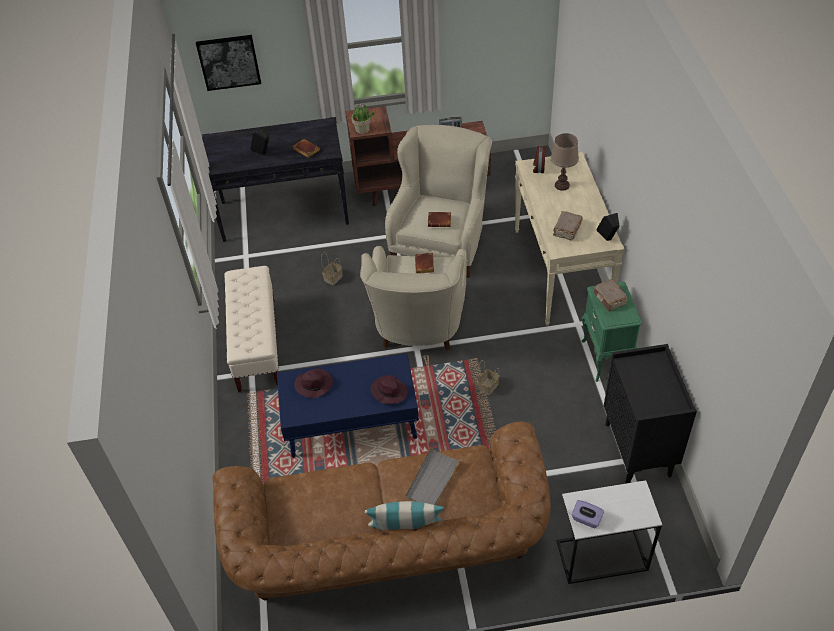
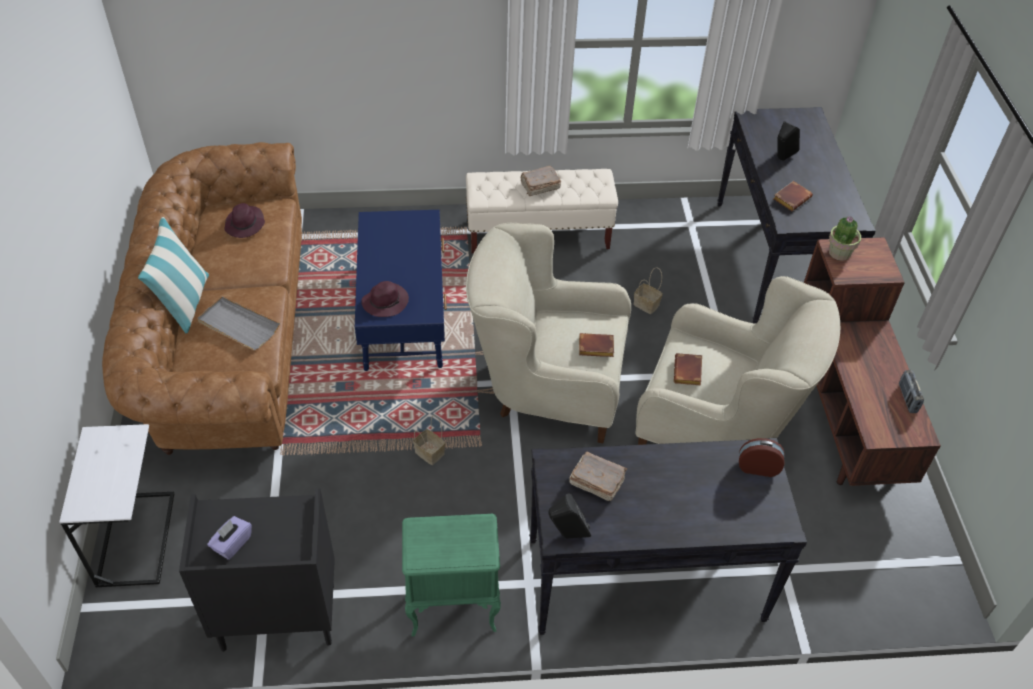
camera: 90 degrees right, 0 degrees up
picture [196,35,261,91] -> none
purple hat [294,369,333,398] -> purple hat moved to [224,203,265,238]
beige console table [515,152,625,326] -> black console table [530,438,807,635]
brown table lamp [550,133,579,191] -> none
purple tissue box [572,500,604,528] -> purple tissue box moved to [207,516,252,560]
brown book [593,279,628,311] -> brown book moved to [521,166,561,196]

